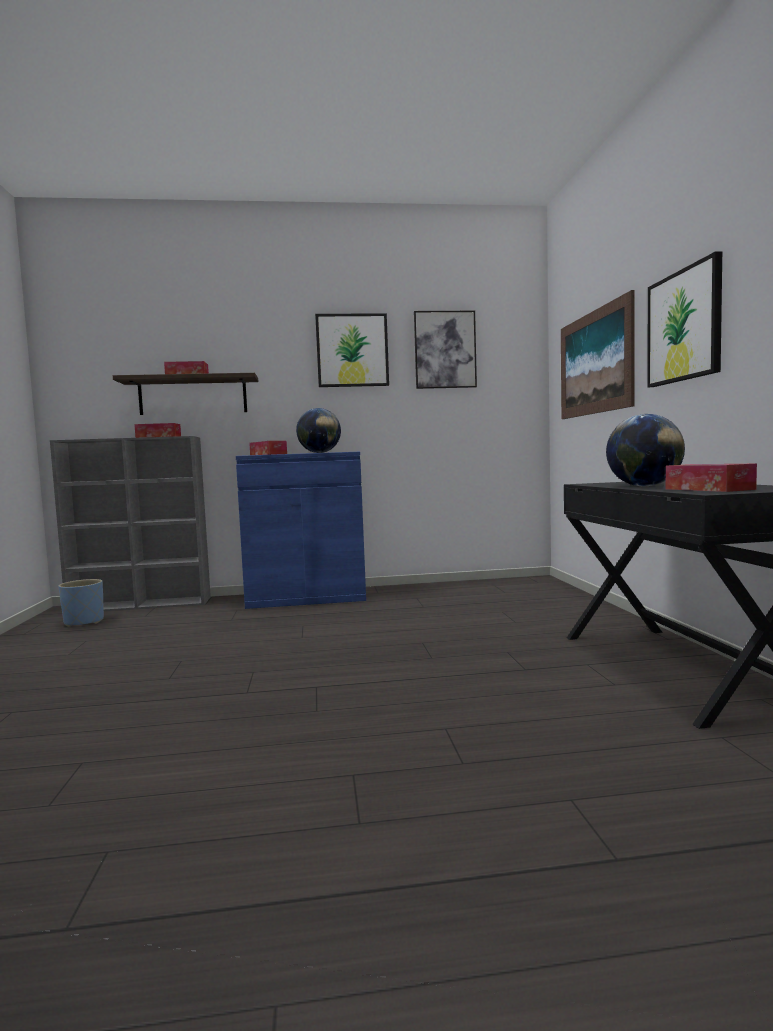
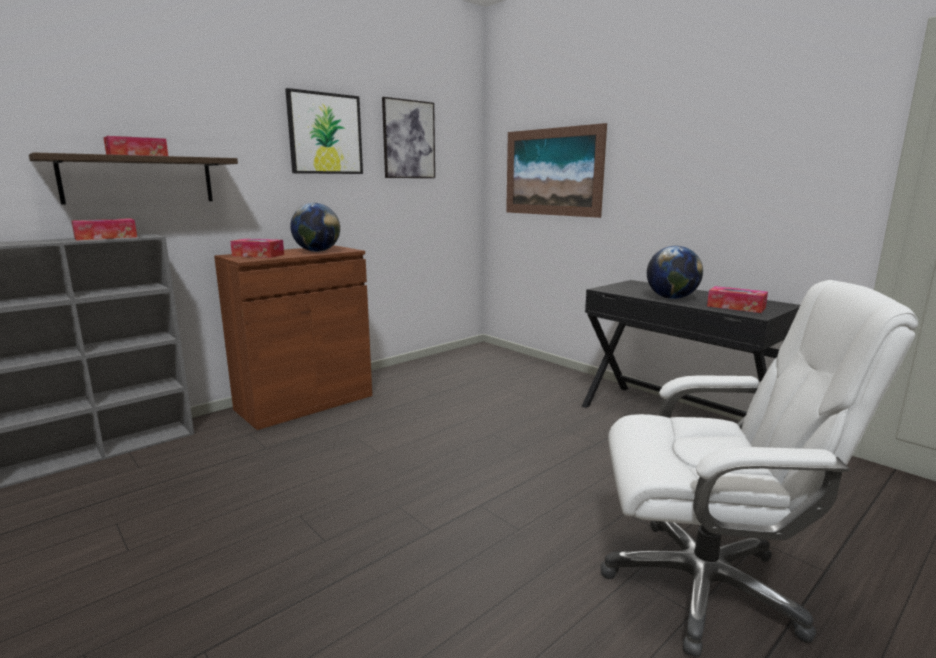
camera: 35 degrees left, 10 degrees up
blue planter [58,579,104,627] -> none
blue cabinet [236,452,366,609] -> brown cabinet [214,245,372,430]
picture [647,251,722,387] -> none
none -> white office chair [600,280,918,658]

